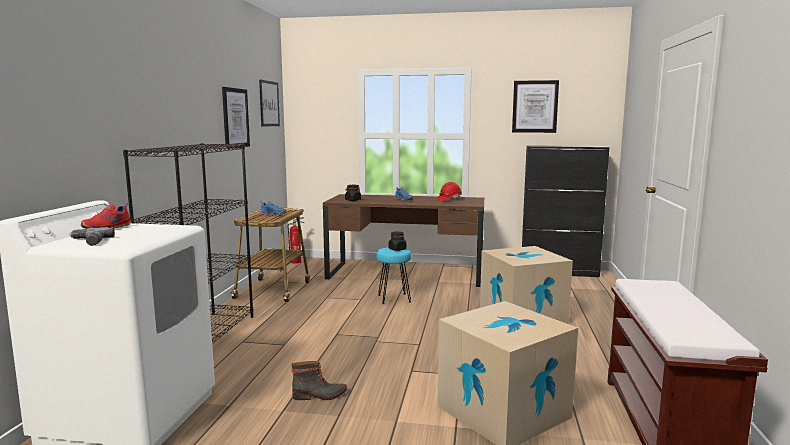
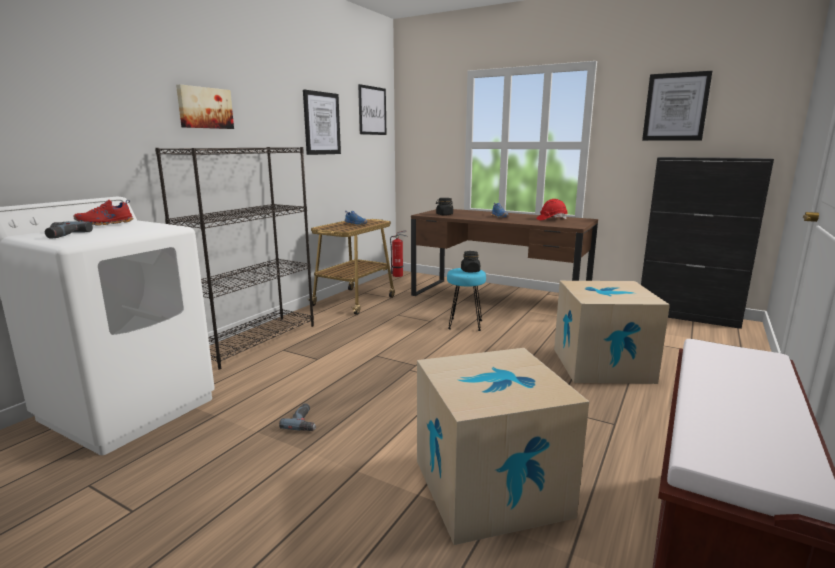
camera: 20 degrees right, 5 degrees up
boot [291,361,347,400] -> power drill [279,403,316,431]
none -> picture [176,84,234,129]

